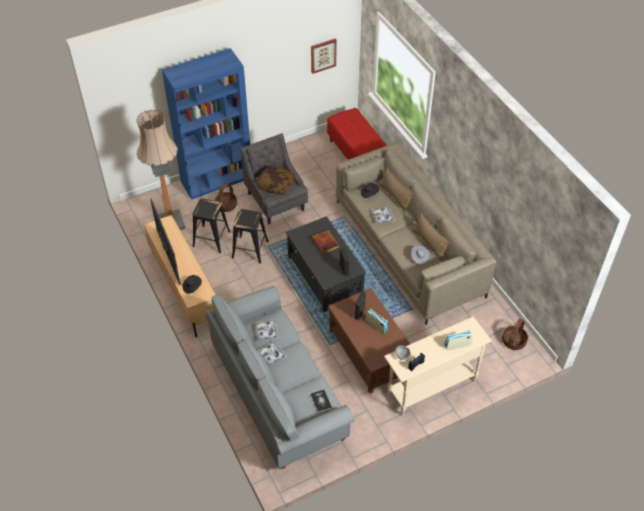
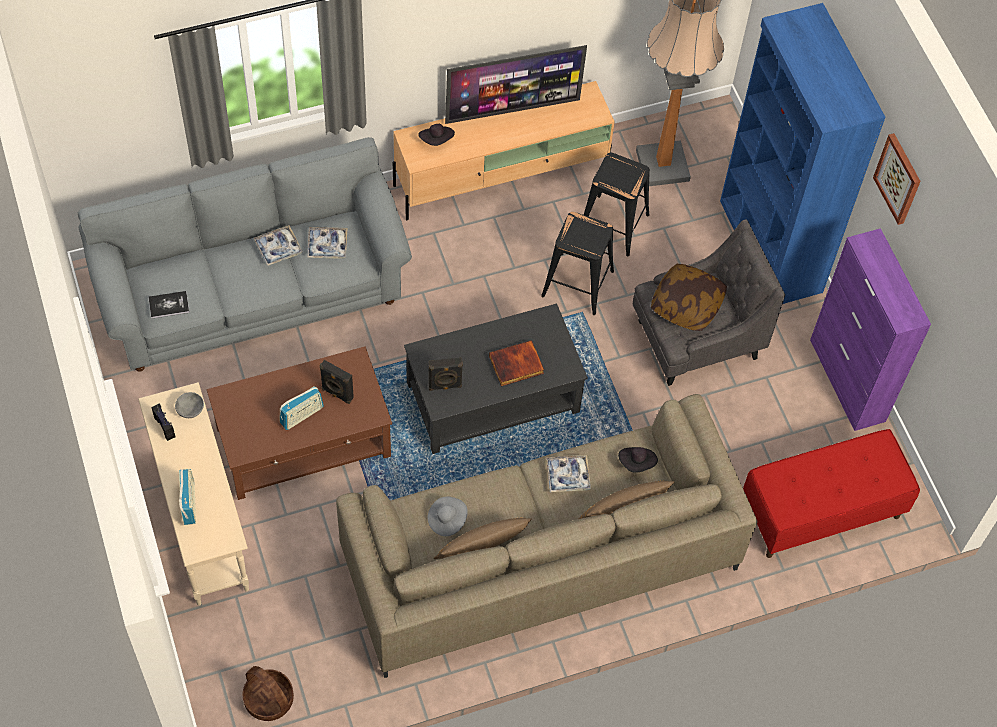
camera: 95 degrees right, 10 degrees up
basket [215,183,237,212] -> none
picture [311,39,337,74] -> picture moved to [873,133,920,225]
none -> purple cabinet [810,228,931,431]

